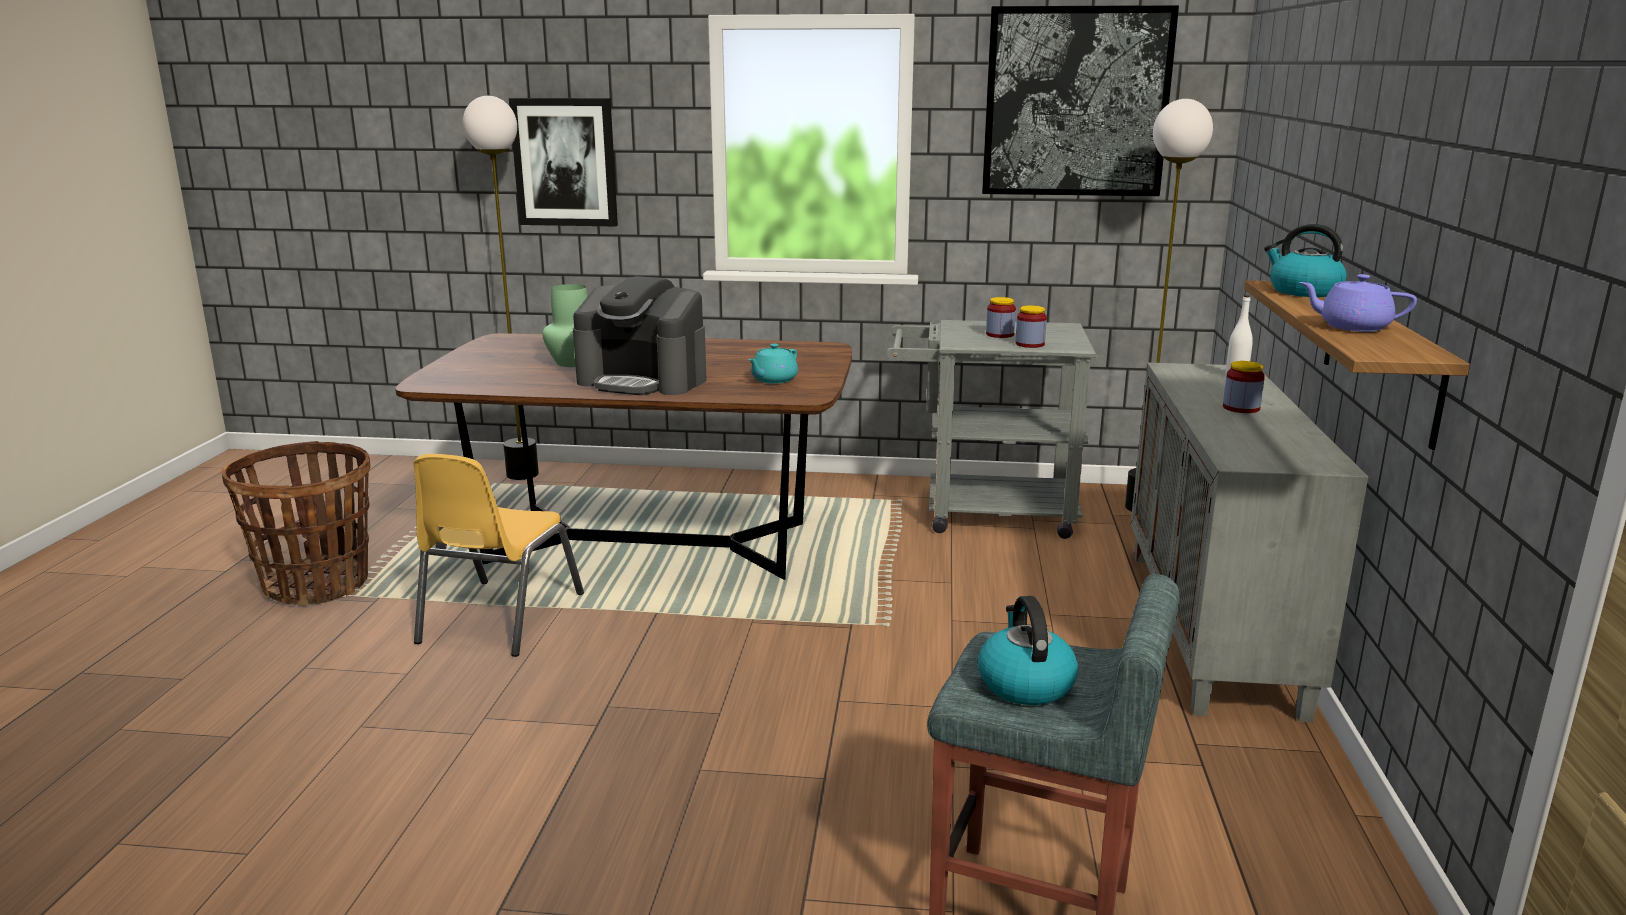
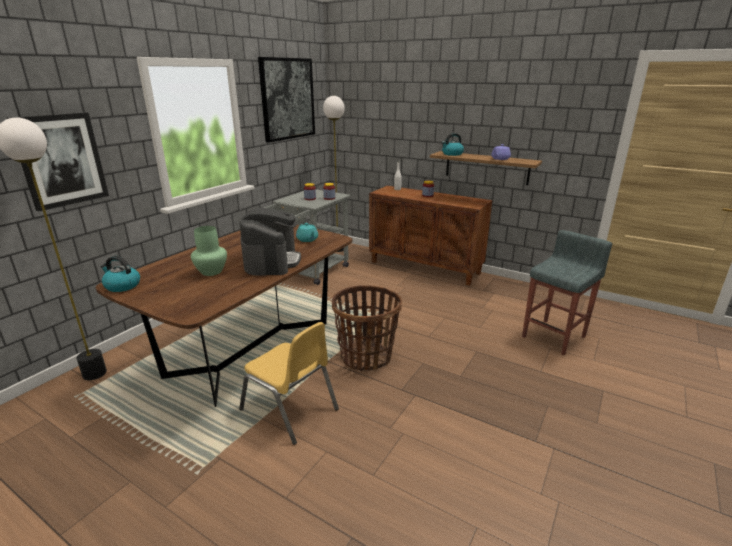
camera: 65 degrees left, 5 degrees up
basket [222,441,370,606] -> basket moved to [332,285,402,371]
coffee machine [573,276,707,395] -> coffee machine turned 45 degrees counterclockwise [239,208,301,275]
kettle [978,596,1078,705] -> kettle moved to [100,256,140,292]
grey cabinet [1131,363,1368,723] -> brown cabinet [369,186,492,286]

